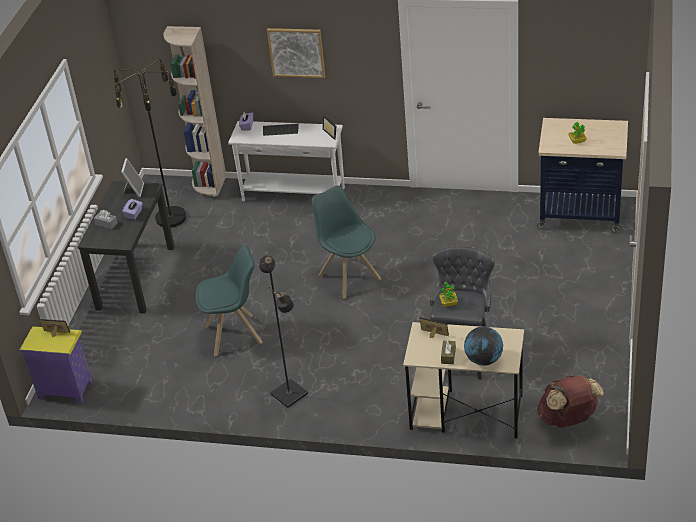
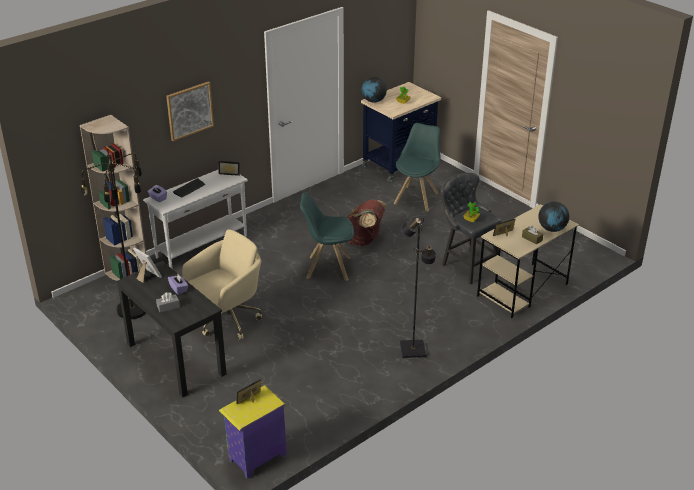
camera: 55 degrees left, 5 degrees down
turquoise chair [196,245,263,357] -> turquoise chair moved to [393,123,441,212]
brown backpack [537,375,604,428] -> brown backpack moved to [346,200,386,246]
none -> beige office chair [182,230,262,340]
none -> globe [361,77,387,103]

